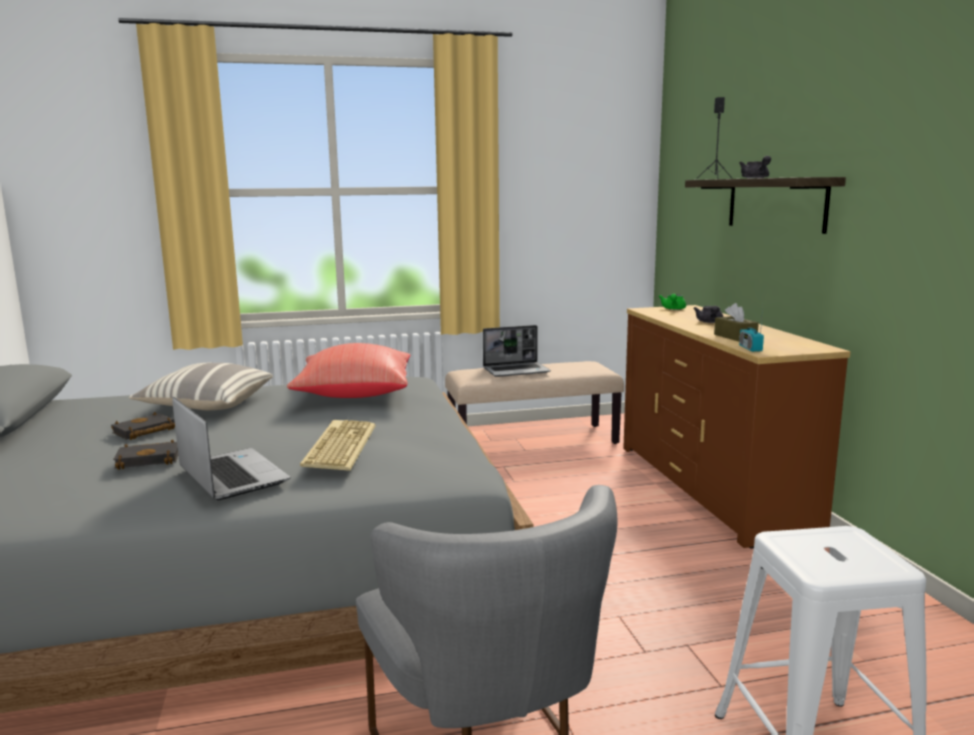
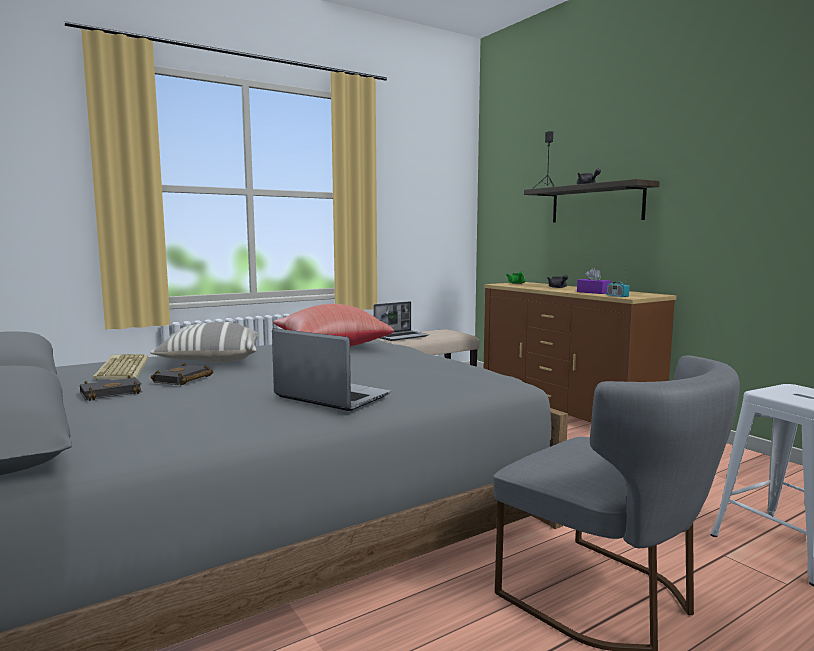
camera: 20 degrees left, 5 degrees down
black book [113,439,178,470] -> black book moved to [80,376,142,401]
keyboard [300,420,376,471] -> keyboard moved to [93,354,149,380]
brown tissue box [714,303,759,342] -> purple tissue box [577,268,611,294]

